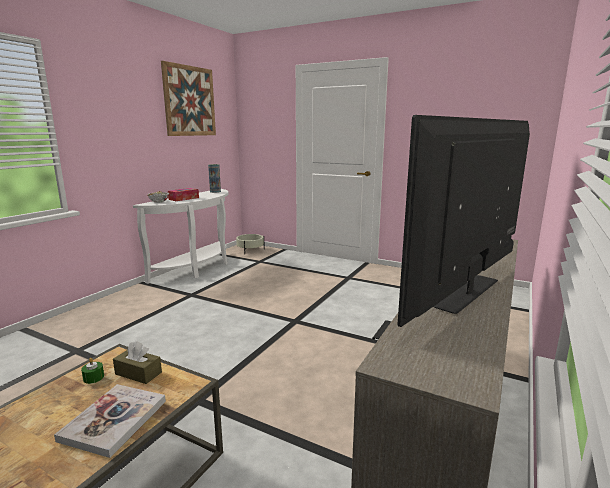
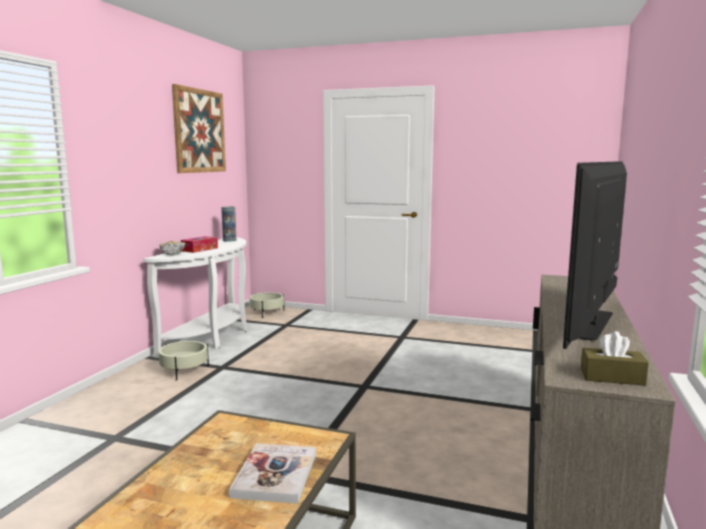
camera: 10 degrees left, 5 degrees down
green candle [81,358,104,384] -> none
brown tissue box [113,341,162,384] -> brown tissue box moved to [581,331,649,386]
none -> beige planter [158,341,209,380]

